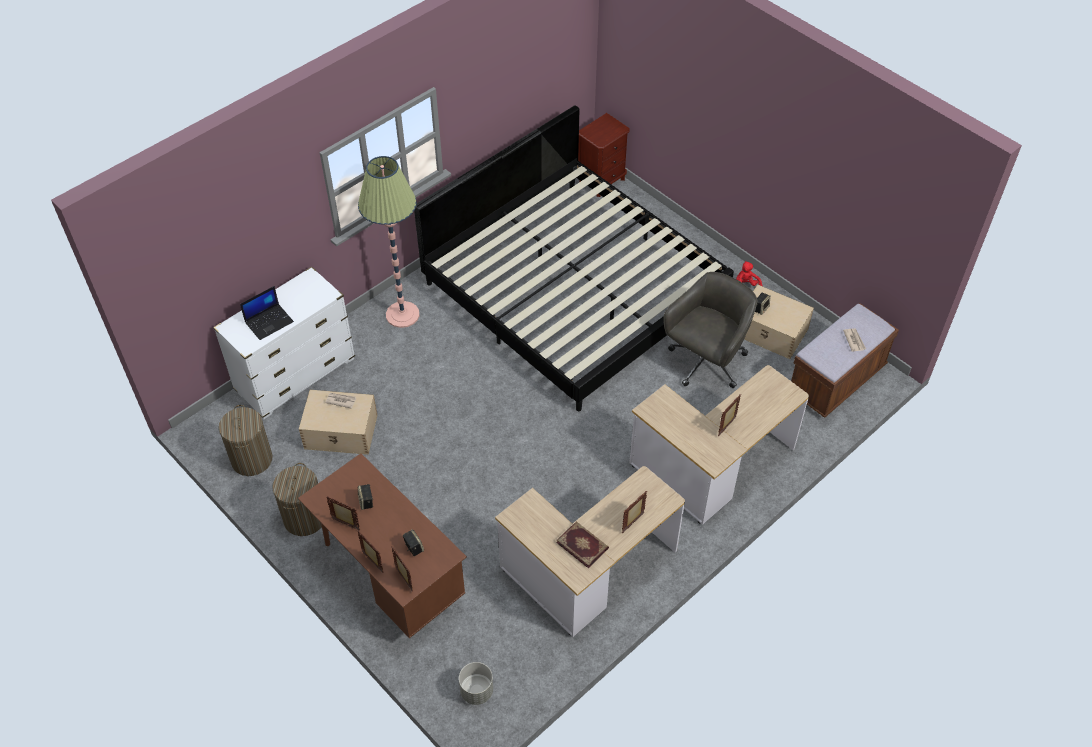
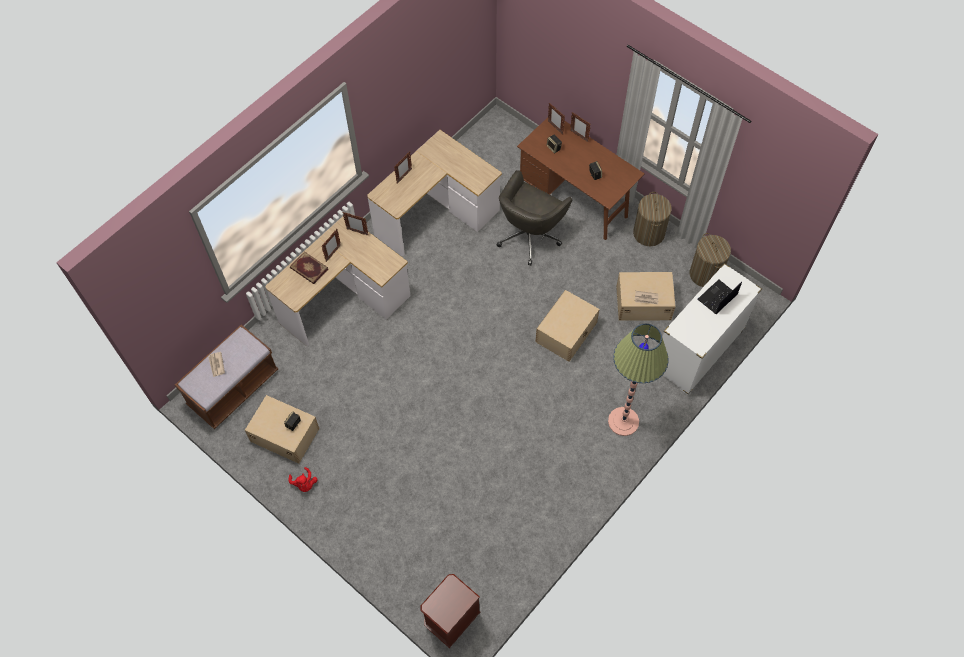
camera: 175 degrees right, 10 degrees up
picture frame [326,496,360,530] -> picture frame moved to [342,212,368,236]
bed [414,105,734,411] -> none
grey planter [459,662,493,705] -> none
book [557,521,609,568] -> book moved to [290,251,328,284]
grey office chair [663,272,757,388] -> grey office chair moved to [497,170,572,265]
none -> beige storage box [535,290,600,362]

